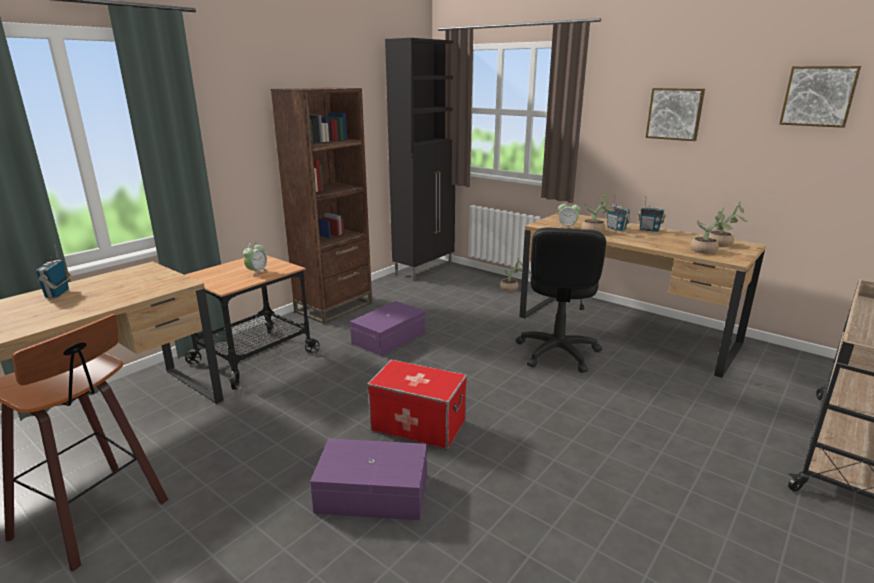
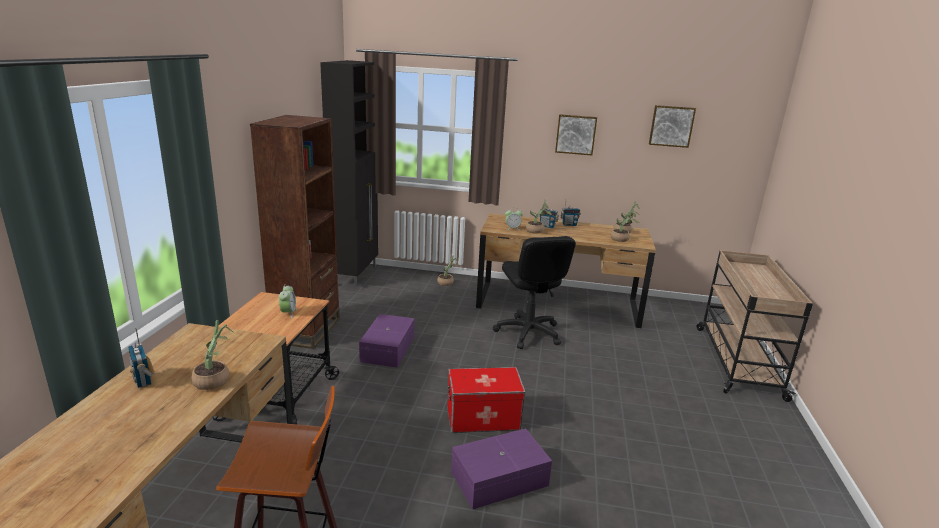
camera: 30 degrees left, 0 degrees up
none -> potted plant [191,320,233,390]

